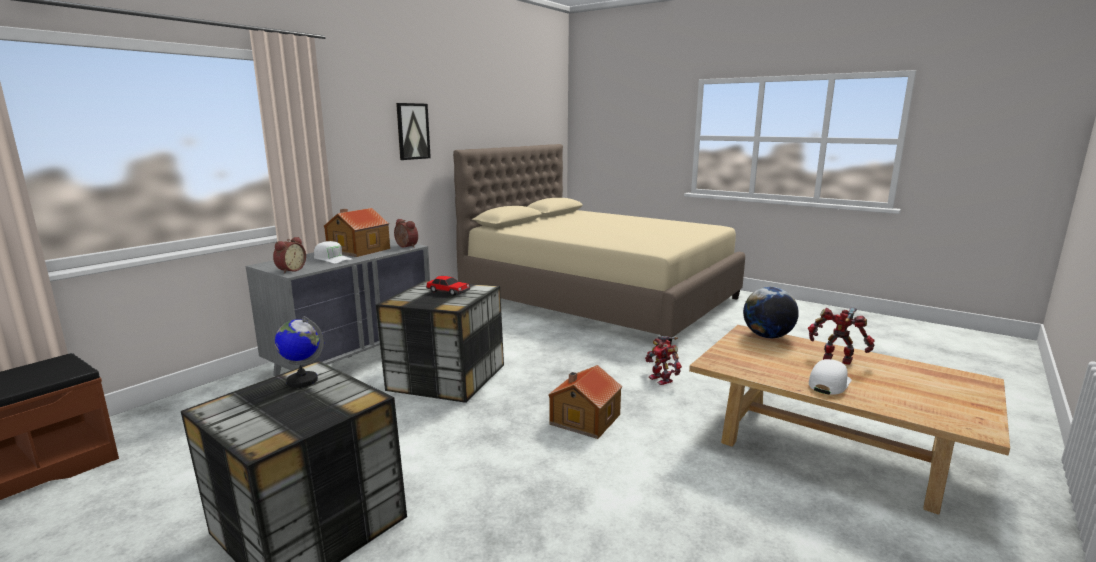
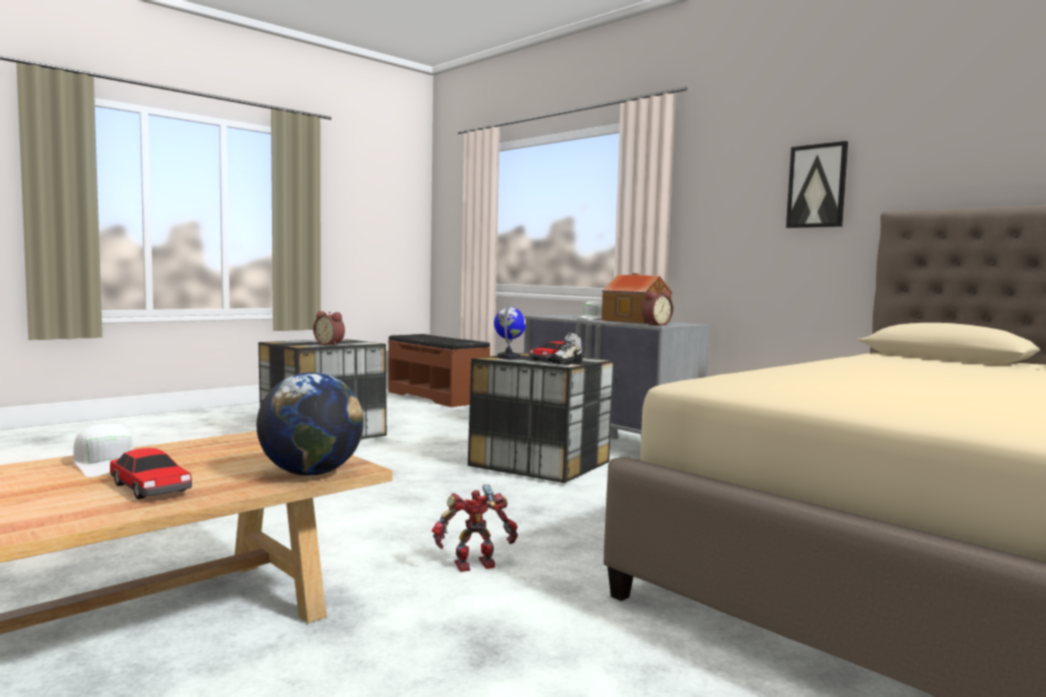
camera: 100 degrees right, 10 degrees down
alarm clock [273,237,306,274] -> alarm clock moved to [313,311,345,346]
globe [275,316,324,388] -> globe moved to [494,303,526,359]
toy house [548,365,622,439] -> none
toy robot [808,307,875,365] -> toy car [110,448,192,499]
none -> shoe [551,333,583,365]

